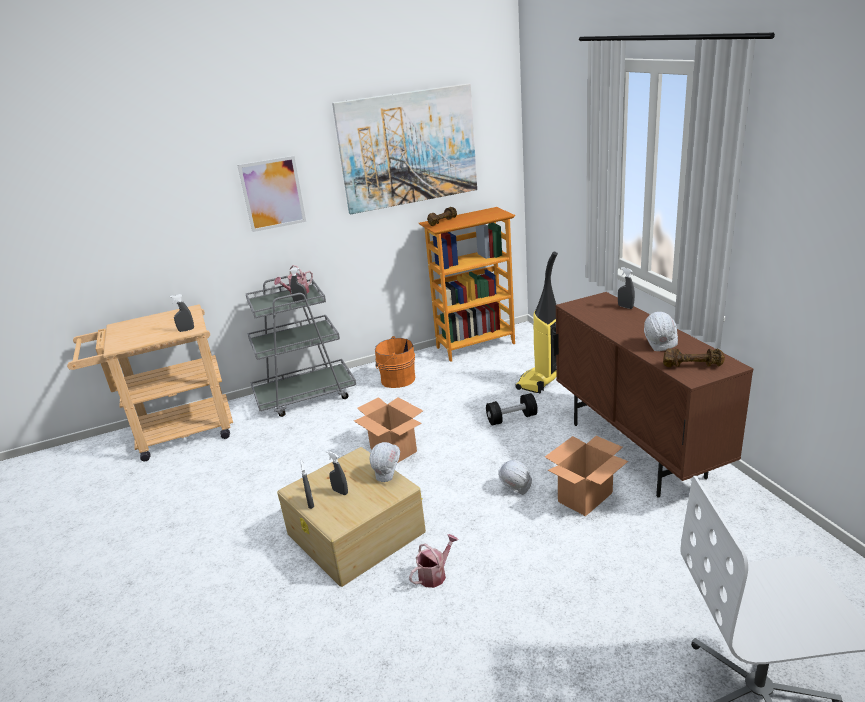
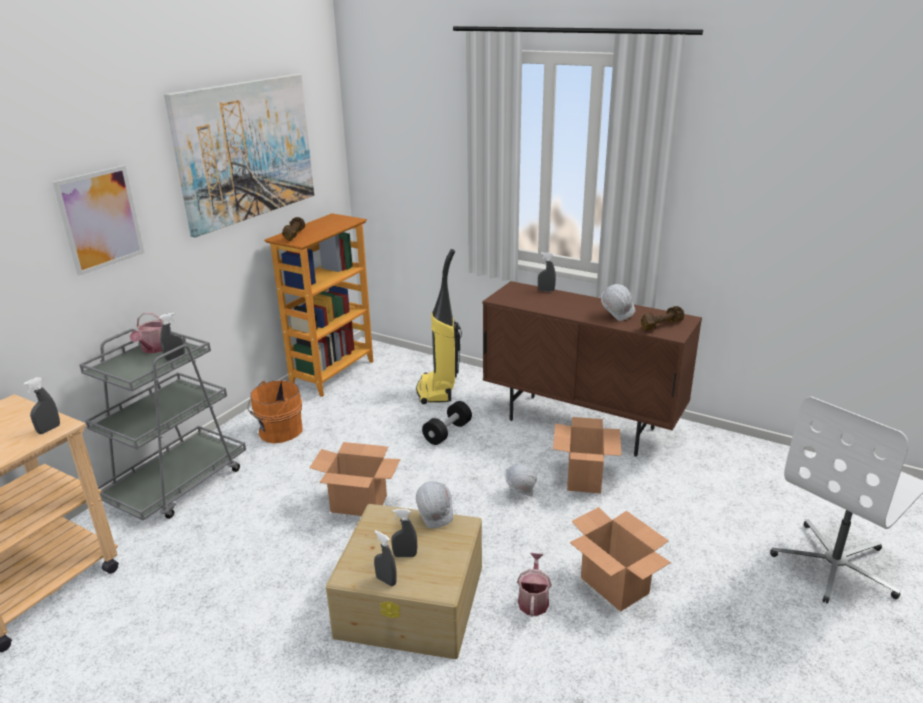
camera: 40 degrees left, 0 degrees up
none -> cardboard box [569,507,671,612]

